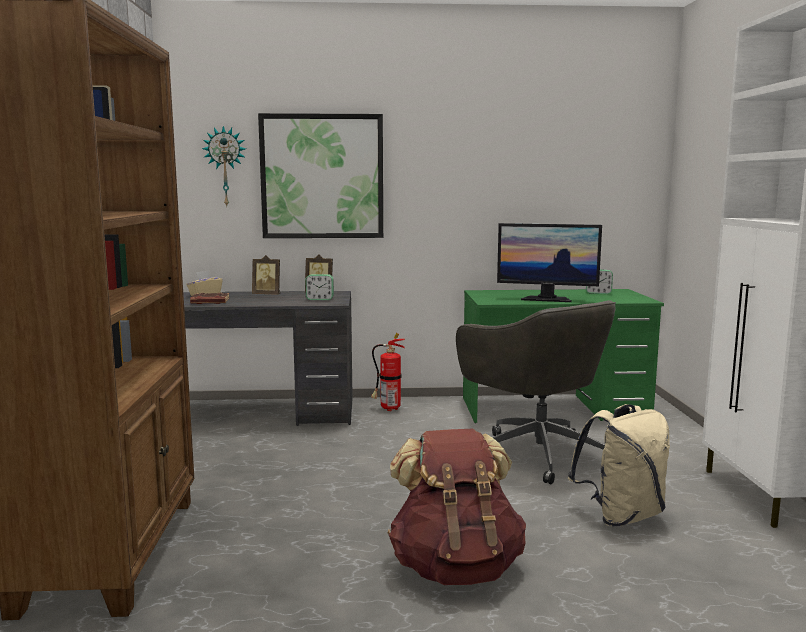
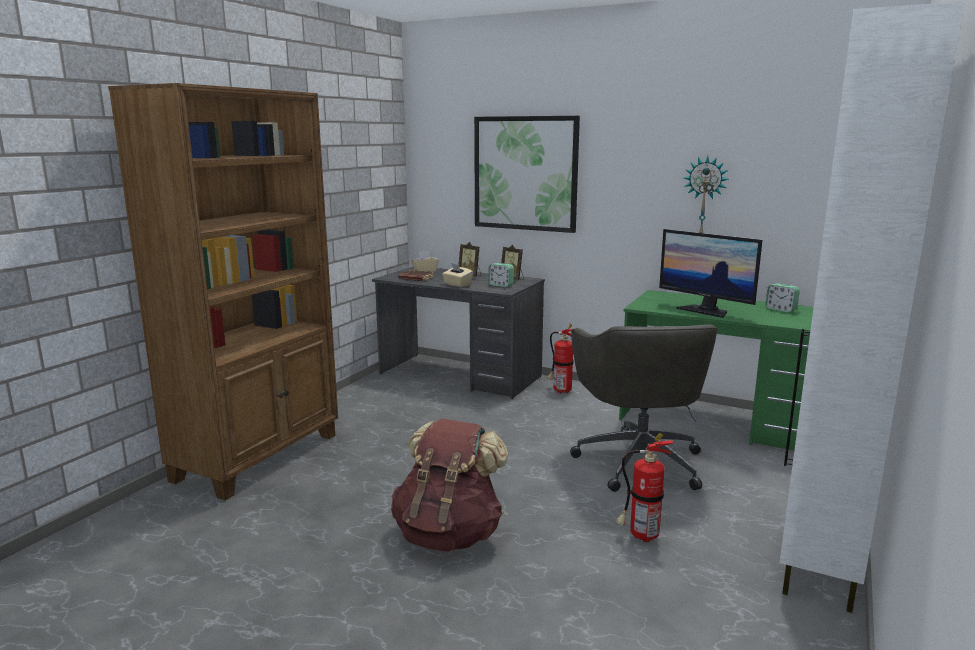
camera: 30 degrees right, 5 degrees up
wall clock [202,126,246,206] -> wall clock moved to [684,156,729,233]
beige backpack [568,404,670,526] -> fire extinguisher [616,433,674,542]
none -> beige tissue box [442,263,473,287]

